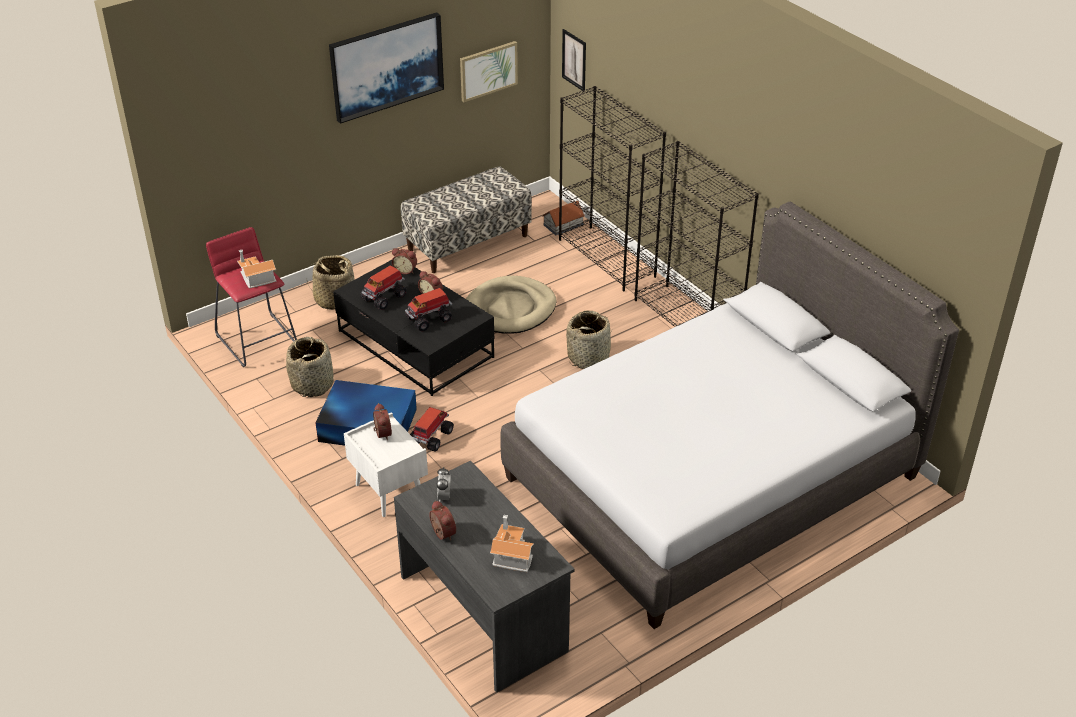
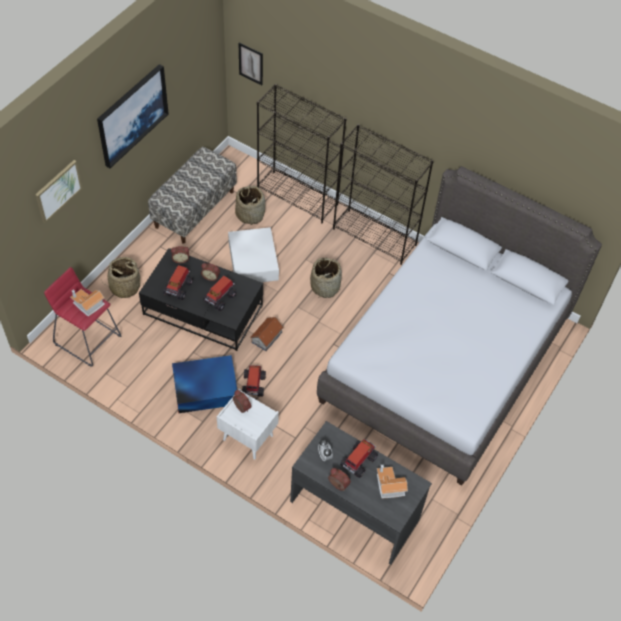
camera: 25 degrees left, 15 degrees up
basket [286,337,333,397] -> basket moved to [235,185,265,225]
picture [460,41,518,102] -> picture moved to [35,160,82,223]
beige dog bed [466,276,556,334] -> white storage box [228,227,279,282]
toy house [542,200,585,235] -> toy house moved to [250,317,283,351]
none -> toy truck [340,439,378,478]

